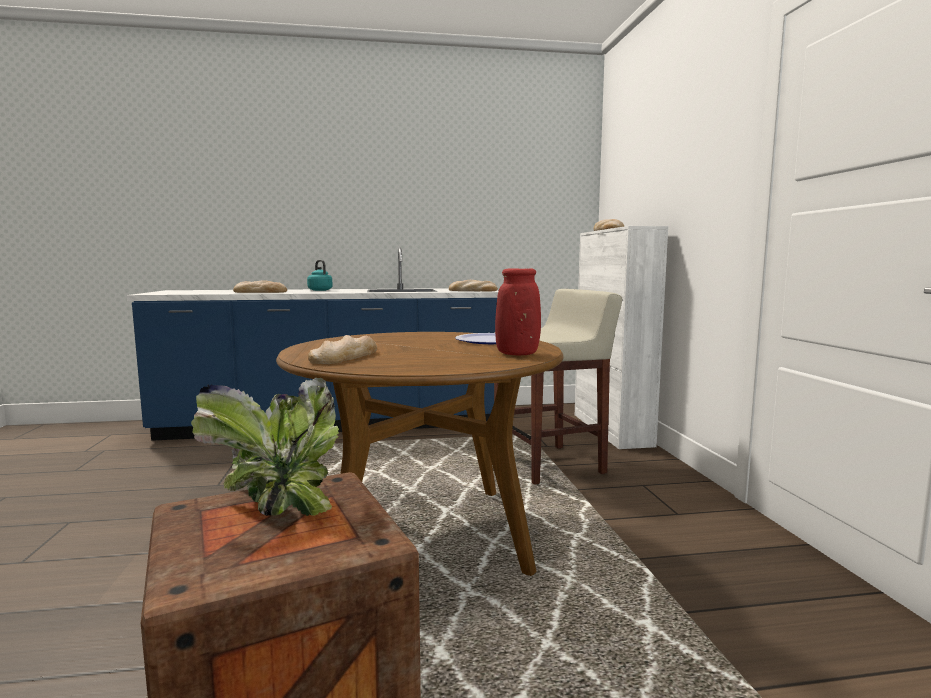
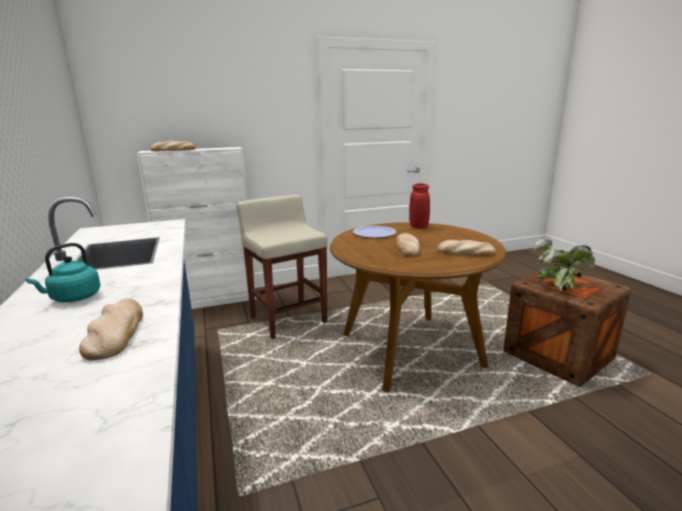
camera: 100 degrees left, 10 degrees up
bread [449,280,498,291] -> bread moved to [396,233,420,257]

